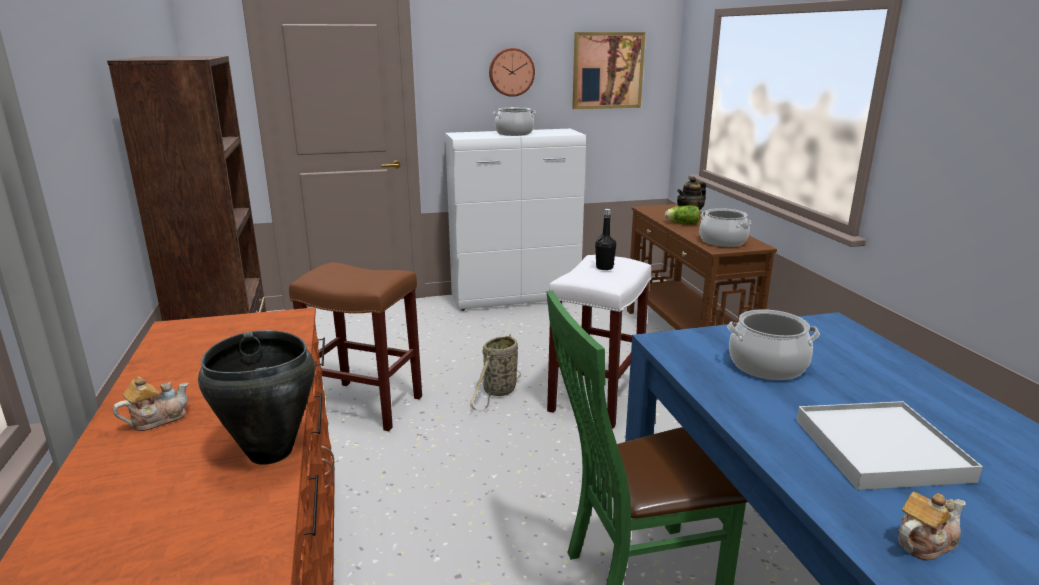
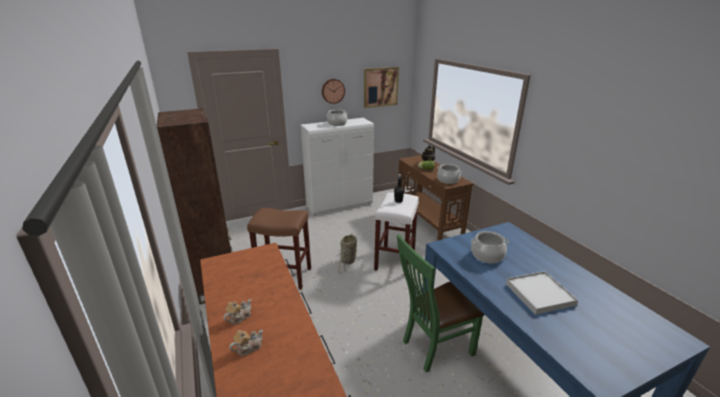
camera: 10 degrees left, 5 degrees up
black cooking pot [198,330,315,465] -> none
teapot [898,492,966,560] -> teapot moved to [229,329,263,356]

